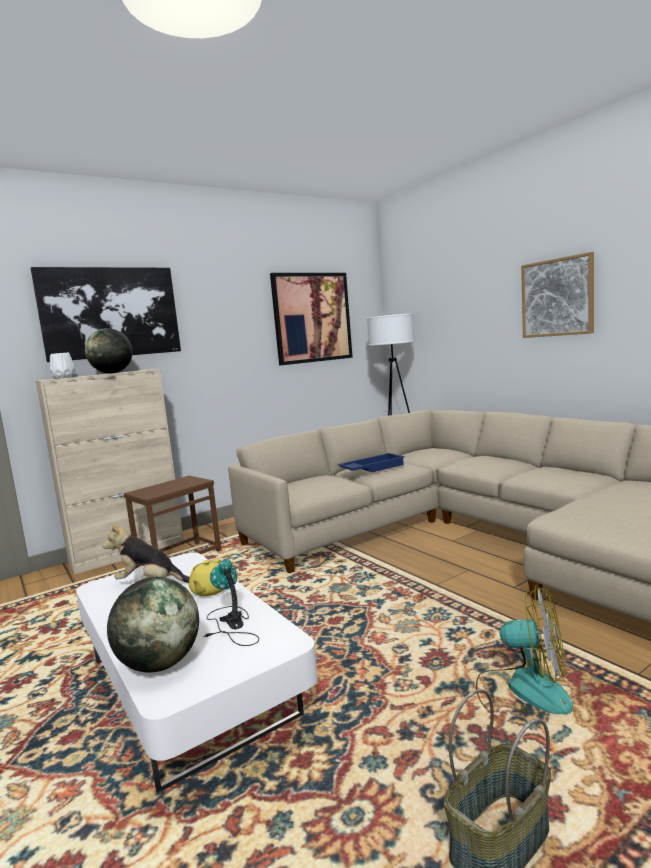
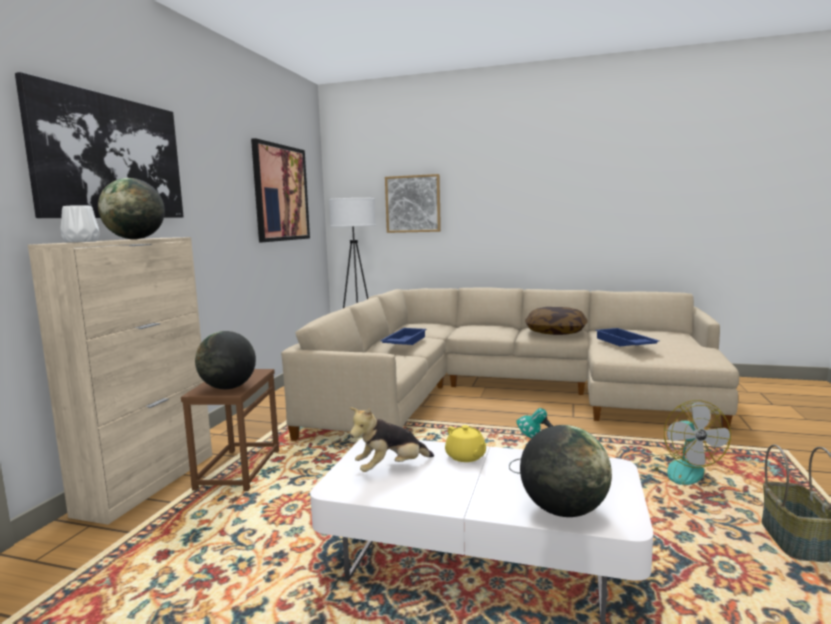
camera: 40 degrees left, 0 degrees up
fan [476,585,573,721] -> fan turned 105 degrees clockwise [638,400,731,485]
picture [521,252,594,338] -> picture moved to [385,174,441,233]
none -> globe [195,331,256,389]
none -> pillow [525,307,588,335]
none -> blue tray [595,328,659,346]

